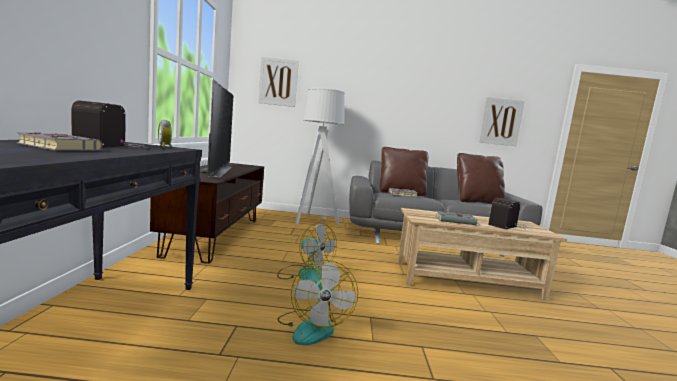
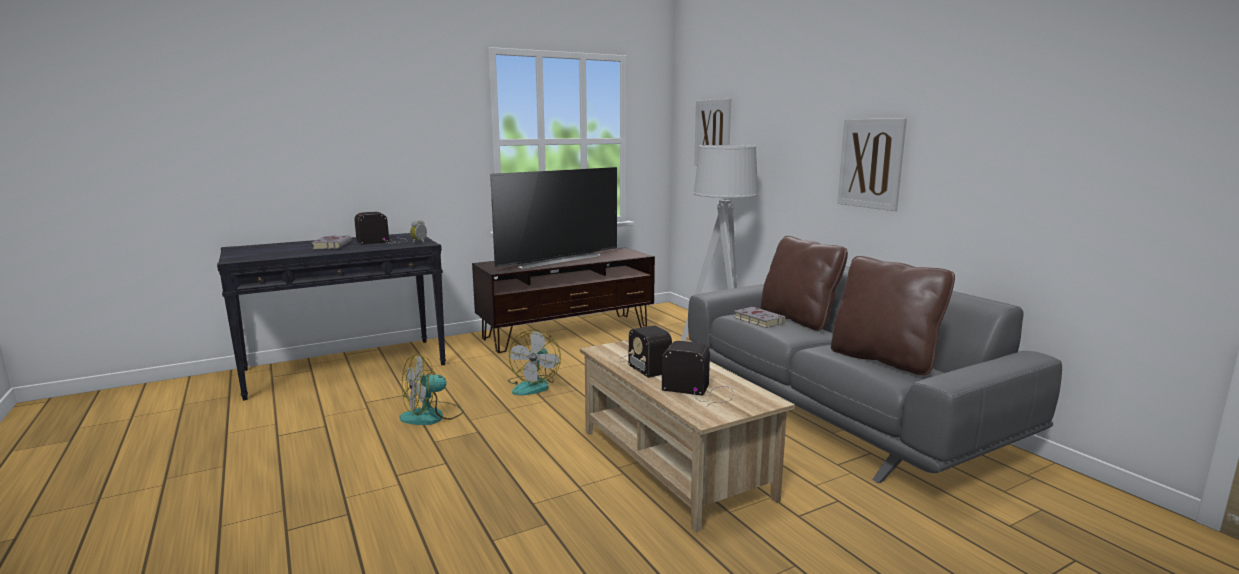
camera: 60 degrees right, 5 degrees up
grey book [436,211,481,225] -> radio [619,325,672,378]
picture [479,97,525,146] -> picture moved to [837,118,907,211]

